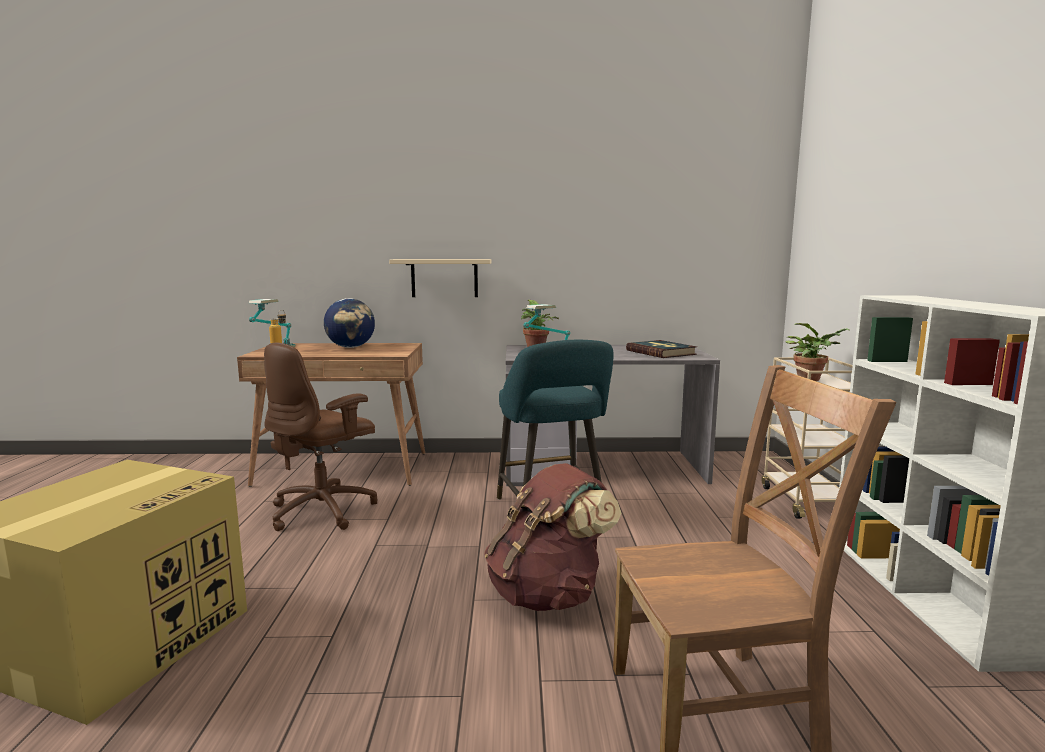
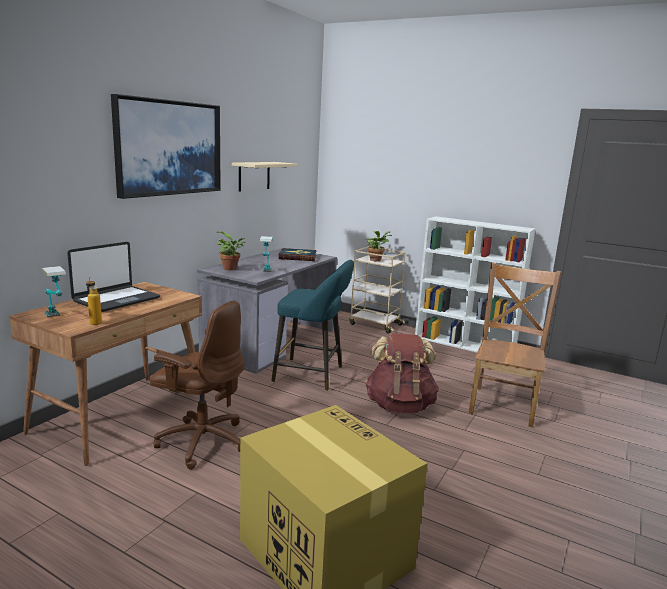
camera: 60 degrees left, 5 degrees up
brown office chair [264,343,377,531] -> brown office chair turned 45 degrees counterclockwise [150,301,245,470]
globe [324,298,375,348] -> laptop [67,242,160,312]
beige shelf [389,259,491,297] -> beige shelf moved to [232,162,297,192]
none -> picture [111,94,221,199]

